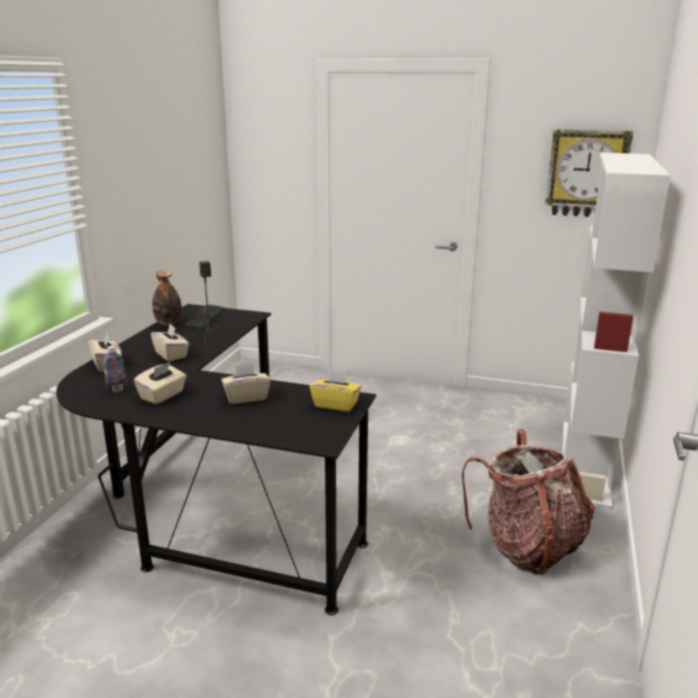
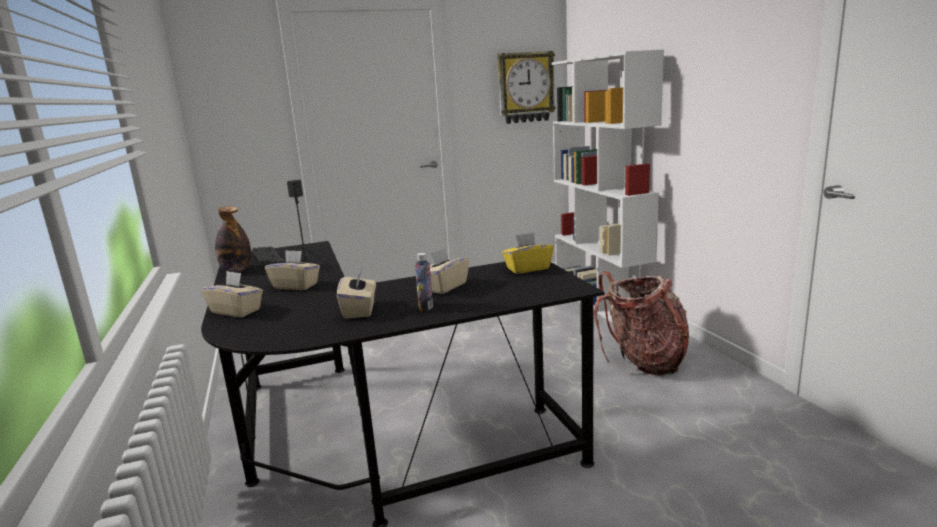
camera: 35 degrees left, 5 degrees down
bottle [103,346,126,393] -> bottle moved to [415,253,433,311]

